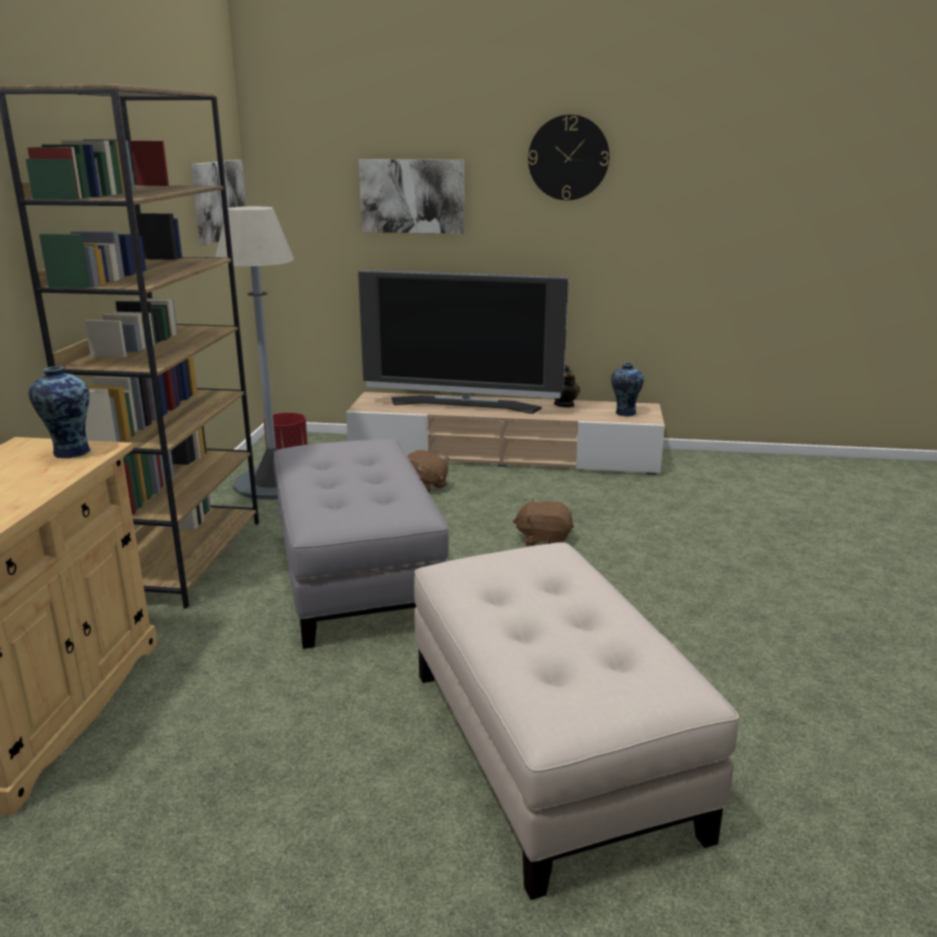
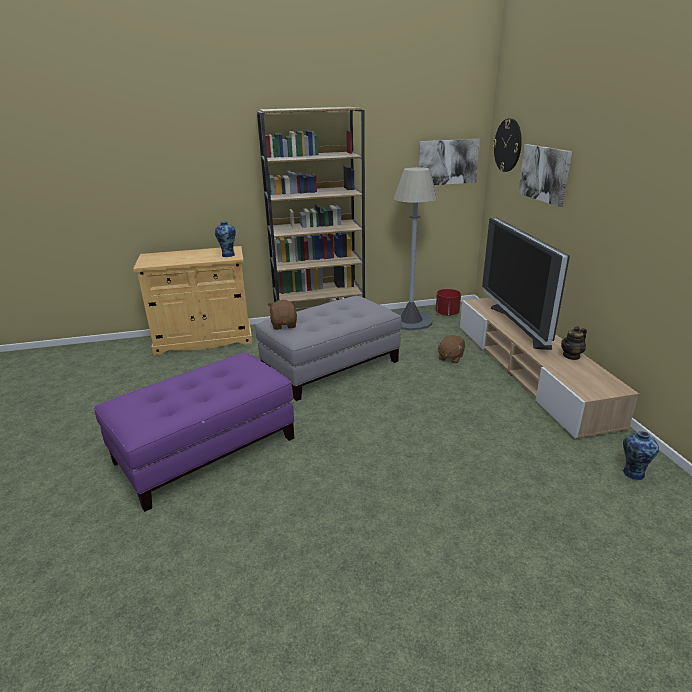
camera: 70 degrees right, 5 degrees up
beige ottoman [414,542,739,900] -> purple ottoman [94,353,294,512]
brown plush toy [513,499,574,546] -> brown plush toy moved to [267,300,297,330]
wall clock [528,115,609,200] -> wall clock moved to [493,118,522,172]
vase [611,363,644,416] -> vase moved to [623,431,659,480]

